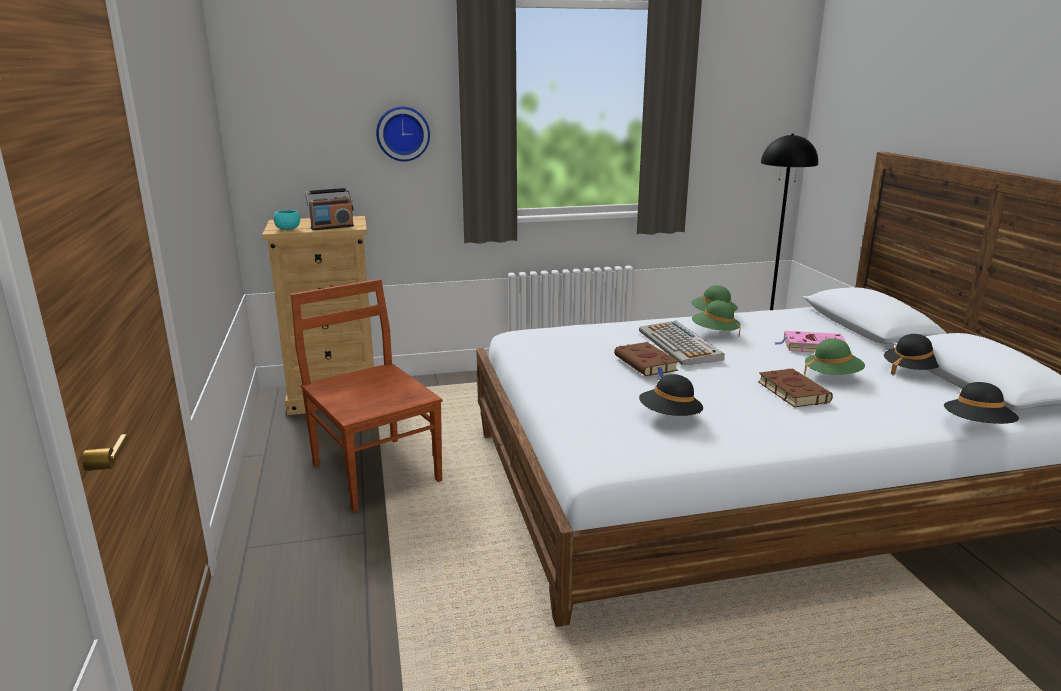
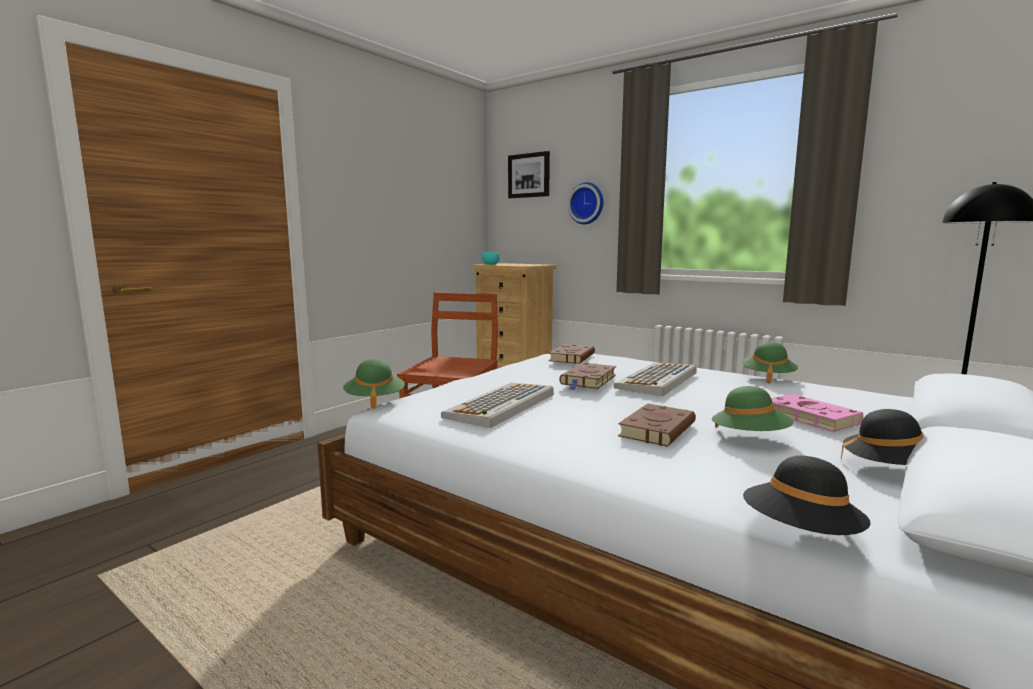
camera: 50 degrees right, 10 degrees down
radio [305,188,354,230] -> none
black hat [639,374,703,416] -> keyboard [441,383,554,428]
green hat [692,300,740,337] -> green hat moved to [343,359,405,409]
none -> picture [508,151,550,199]
none -> brown book [549,344,595,364]

